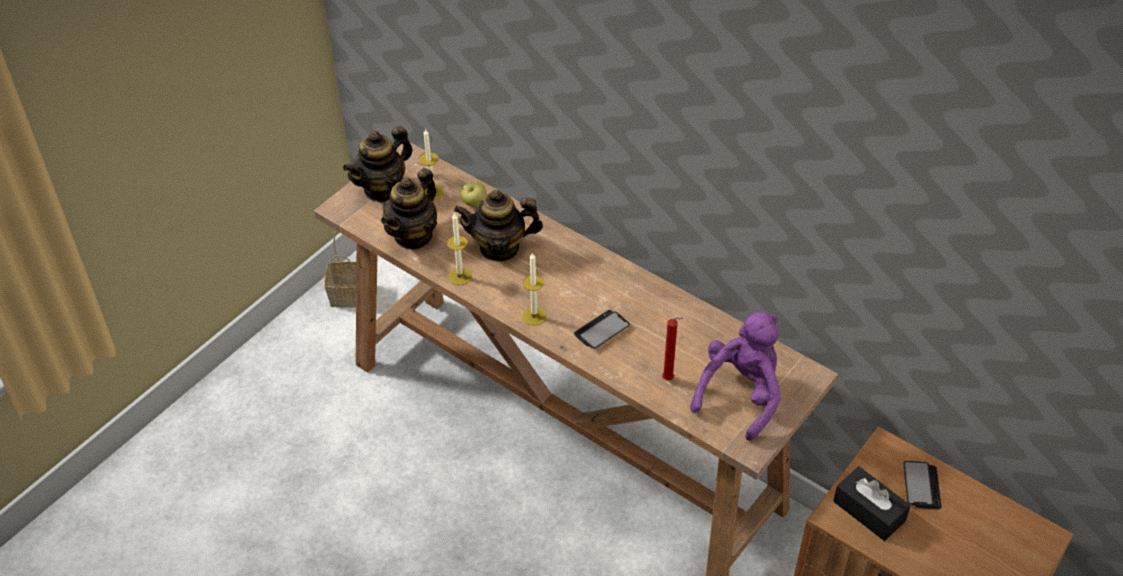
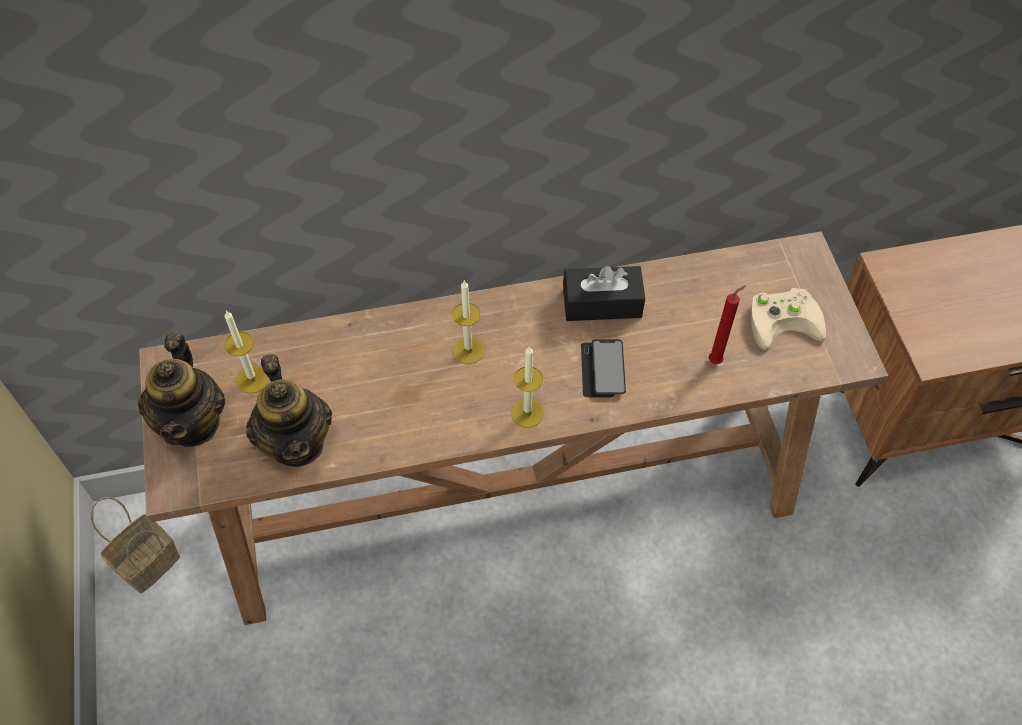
camera: 50 degrees left, 10 degrees up
candle [447,212,472,285] -> candle moved to [452,280,484,364]
teapot [454,190,543,262] -> none
apple [461,181,487,207] -> none
purple plush toy [690,312,781,441] -> beige game controller [751,288,826,350]
black tissue box [833,466,911,541] -> black tissue box moved to [563,266,645,321]
phone [903,461,941,509] -> none

